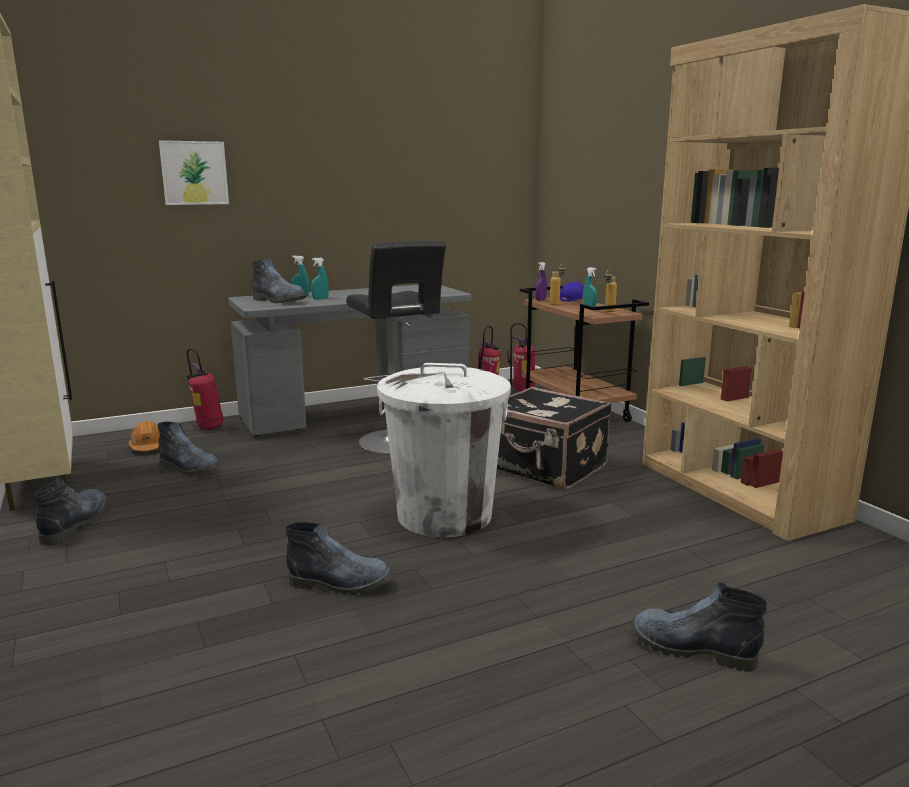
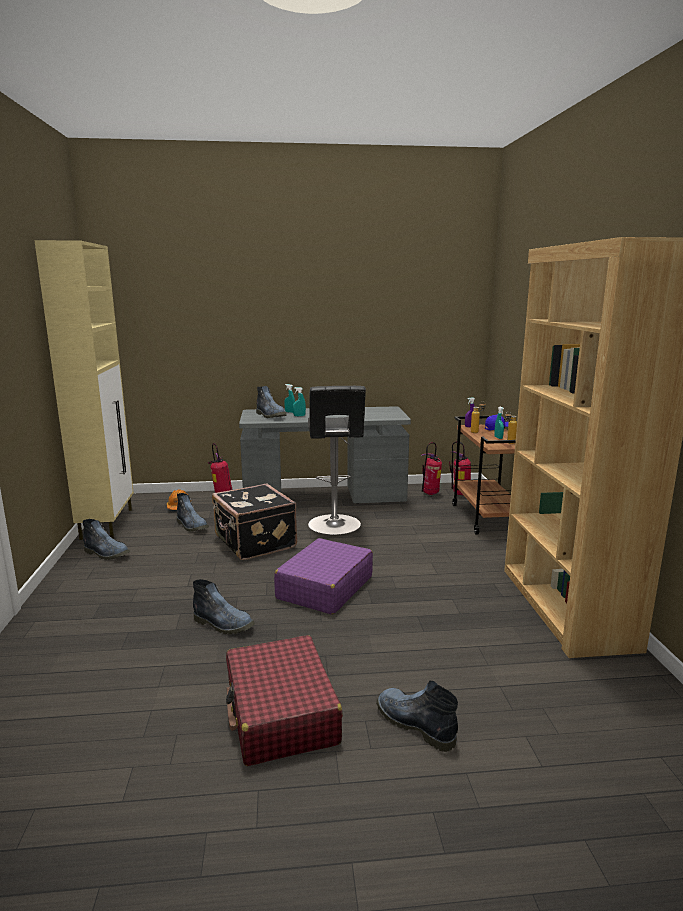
camera: 20 degrees right, 0 degrees up
boot [34,476,108,545] -> boot turned 90 degrees clockwise [83,519,130,560]
picture [159,140,229,205] -> none
white trash can [377,363,511,537] -> purple suitcase [274,538,373,615]
black suitcase [497,386,612,490] -> black suitcase moved to [212,484,297,560]
none -> red suitcase [226,635,343,766]

